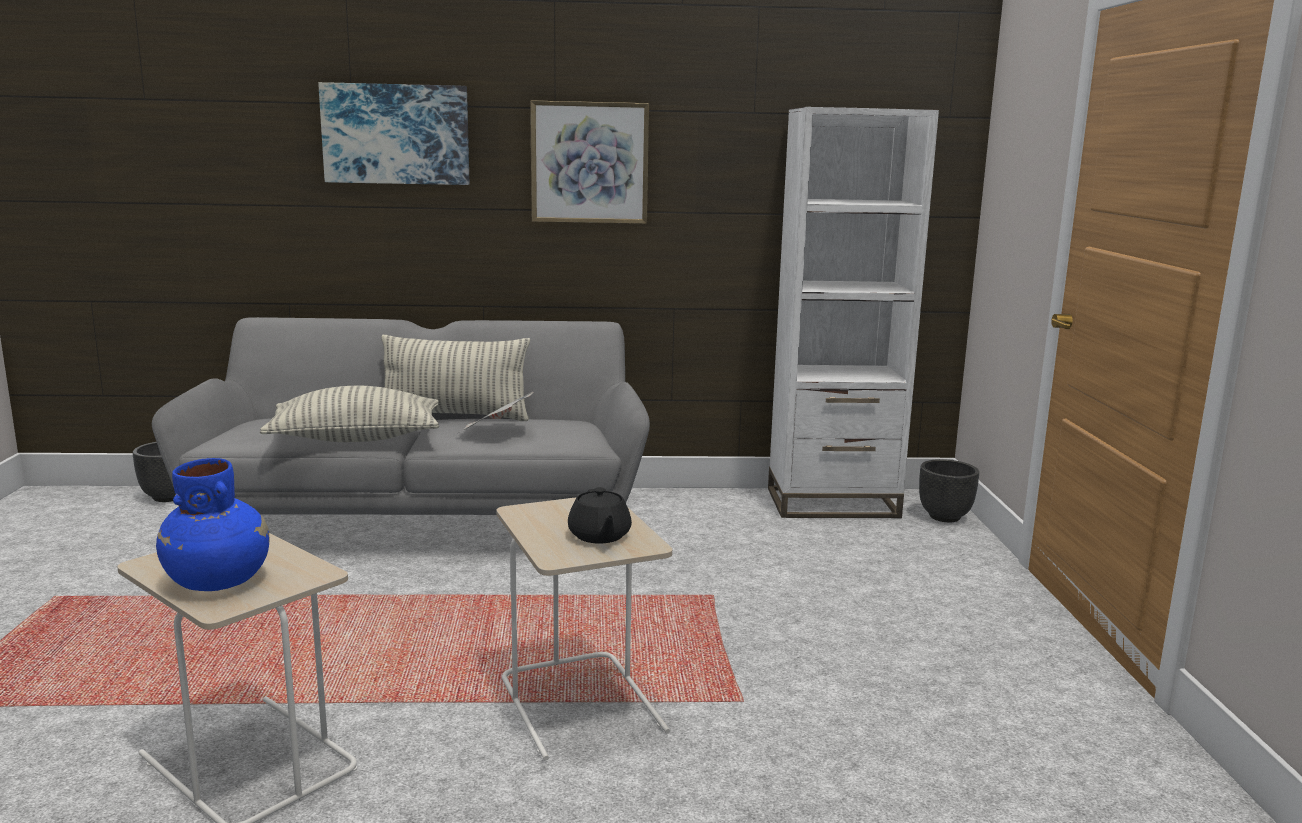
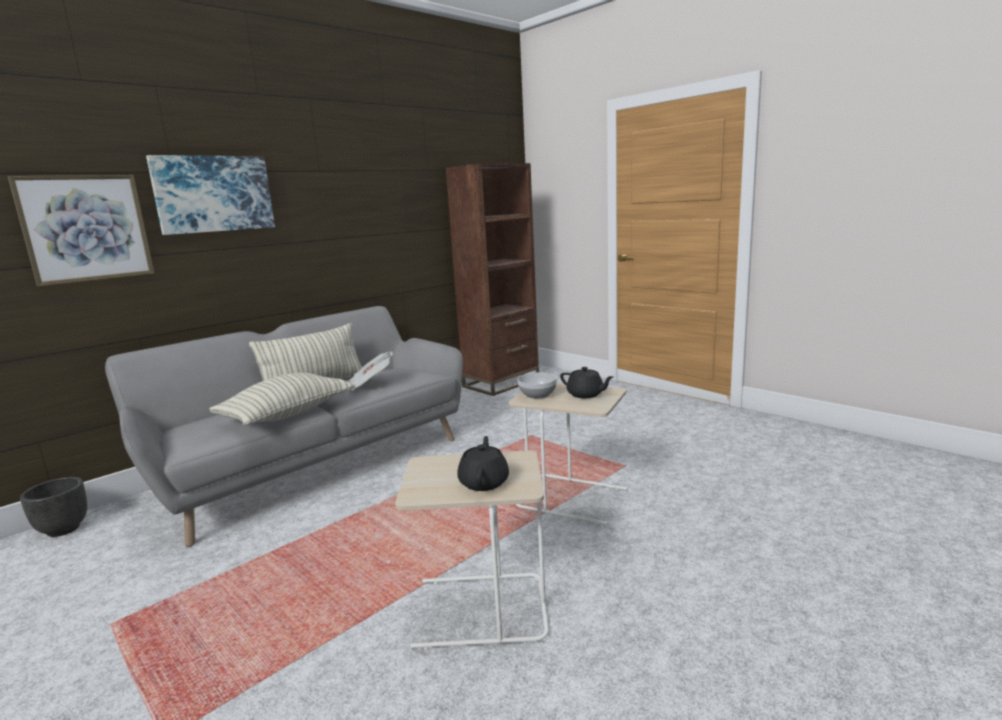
camera: 40 degrees left, 0 degrees up
blue vase [156,458,269,591] -> black teapot [457,436,509,491]
picture [530,100,649,224] -> picture moved to [8,175,154,286]
white bookcase [768,107,939,518] -> brown bookcase [446,163,539,396]
black planter [919,459,979,522] -> none
none -> bowl [518,372,557,399]

